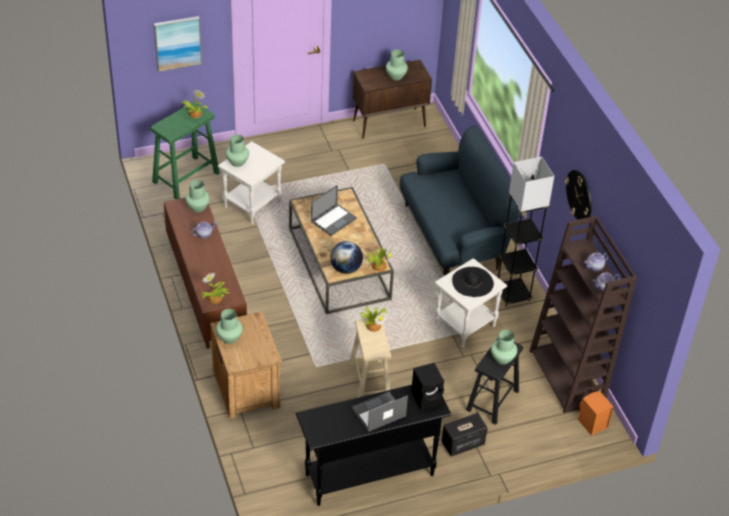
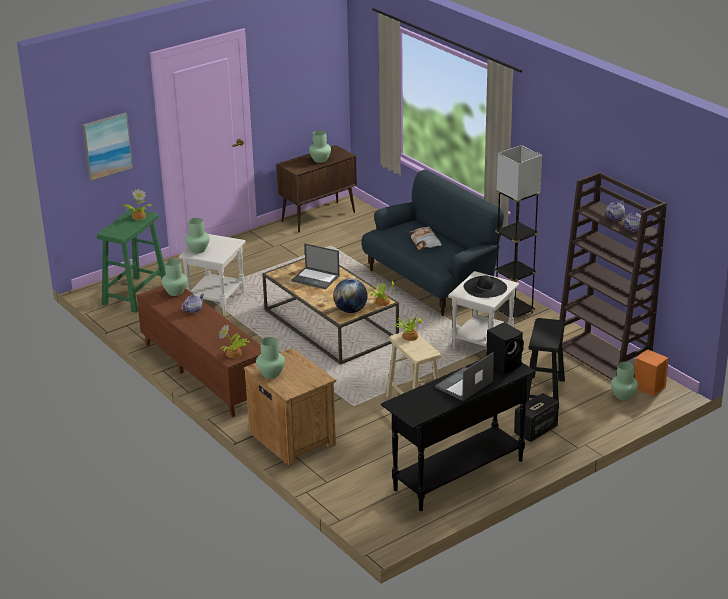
camera: 15 degrees left, 15 degrees down
laptop [311,185,357,236] -> laptop turned 90 degrees clockwise [292,244,340,289]
green vase [491,330,517,365] -> green vase moved to [611,362,638,400]
wall clock [565,170,592,220] -> none
none -> pillow [408,226,442,250]

